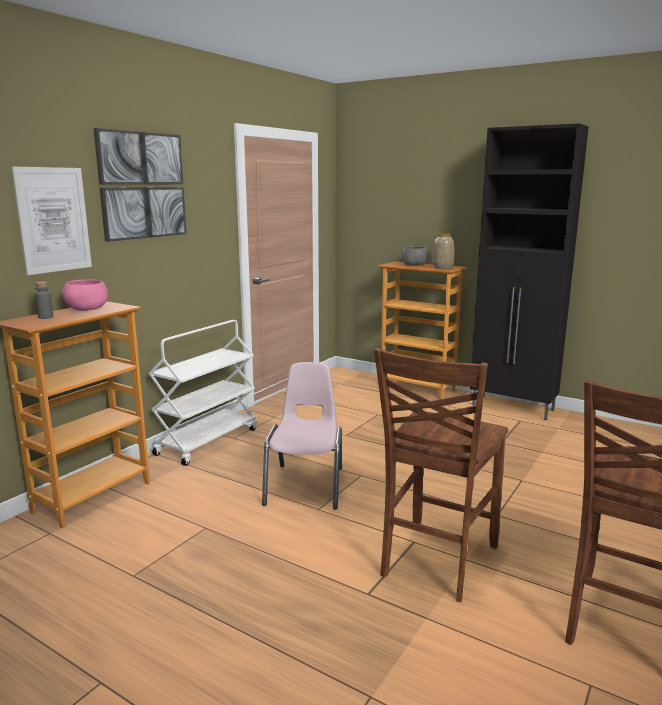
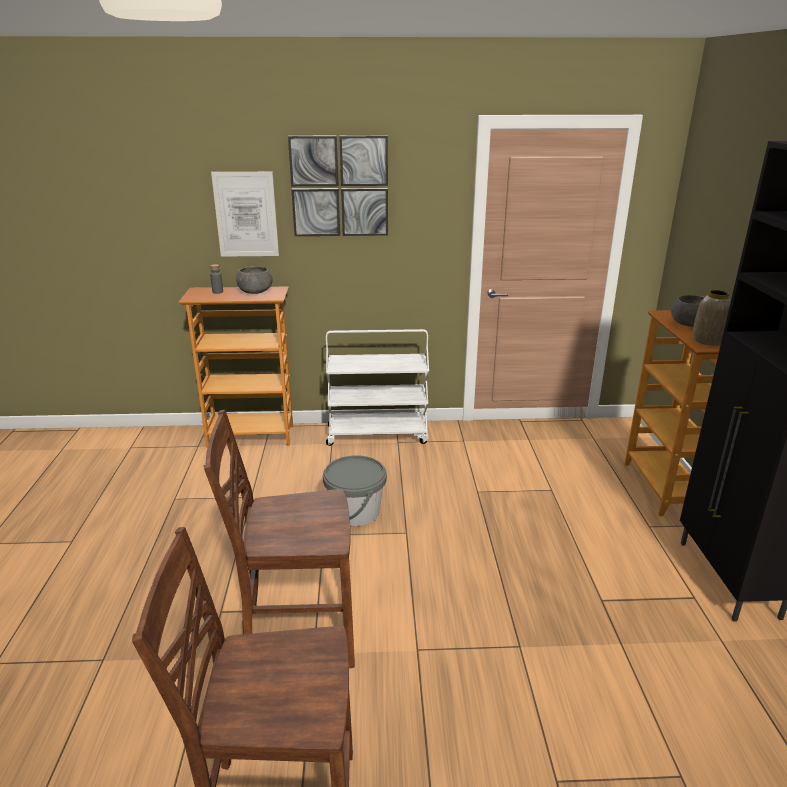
camera: 55 degrees right, 10 degrees up
pink bowl [62,279,108,311] -> grey bowl [236,266,273,294]
pink chair [262,362,342,509] -> grey bucket [323,455,387,526]

